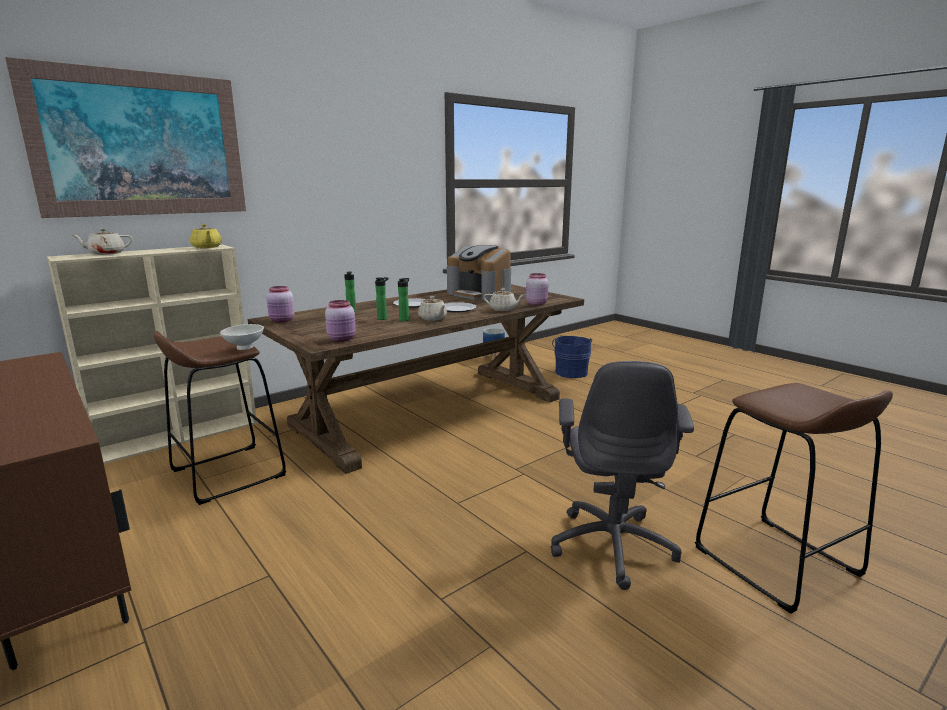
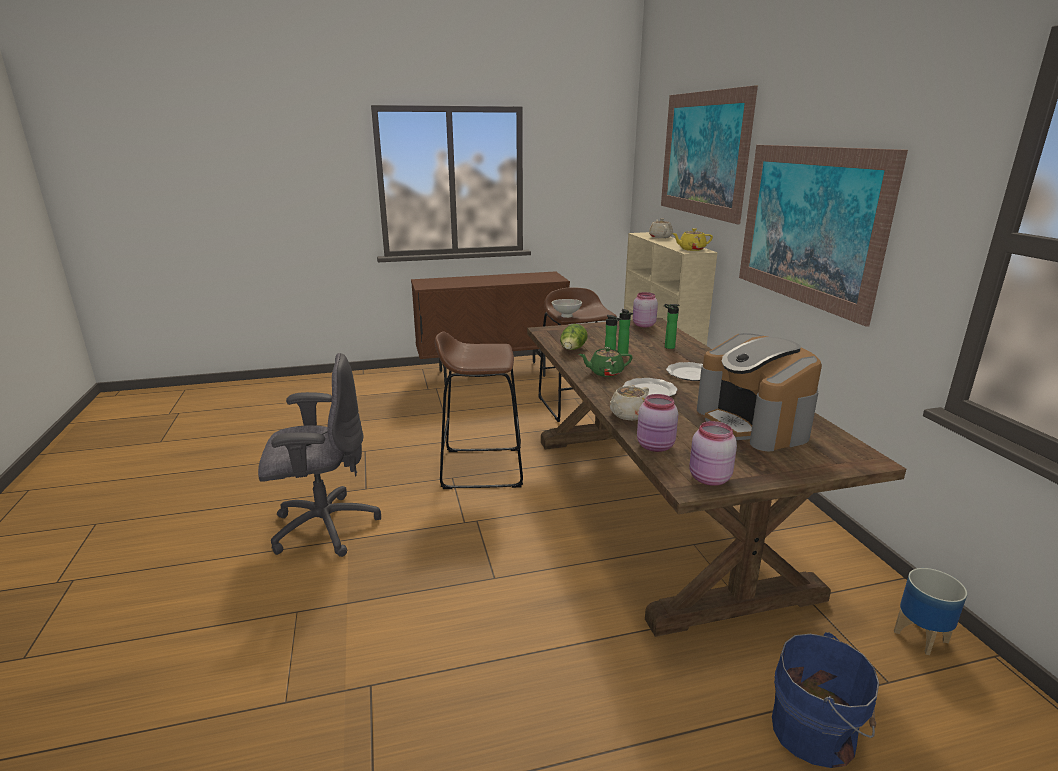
camera: 115 degrees right, 5 degrees up
pink jar [325,300,356,342] -> pink jar moved to [689,421,737,485]
beige teapot [418,296,447,321] -> green teapot [578,347,633,377]
coffee machine [447,245,511,301] -> coffee machine turned 90 degrees counterclockwise [697,333,822,451]
grey office chair [551,361,694,590] -> grey office chair turned 135 degrees clockwise [258,353,381,557]
brown stool [695,383,893,614] -> brown stool moved to [435,331,523,489]
none -> lettuce [560,324,588,350]
none -> picture [739,145,908,327]

